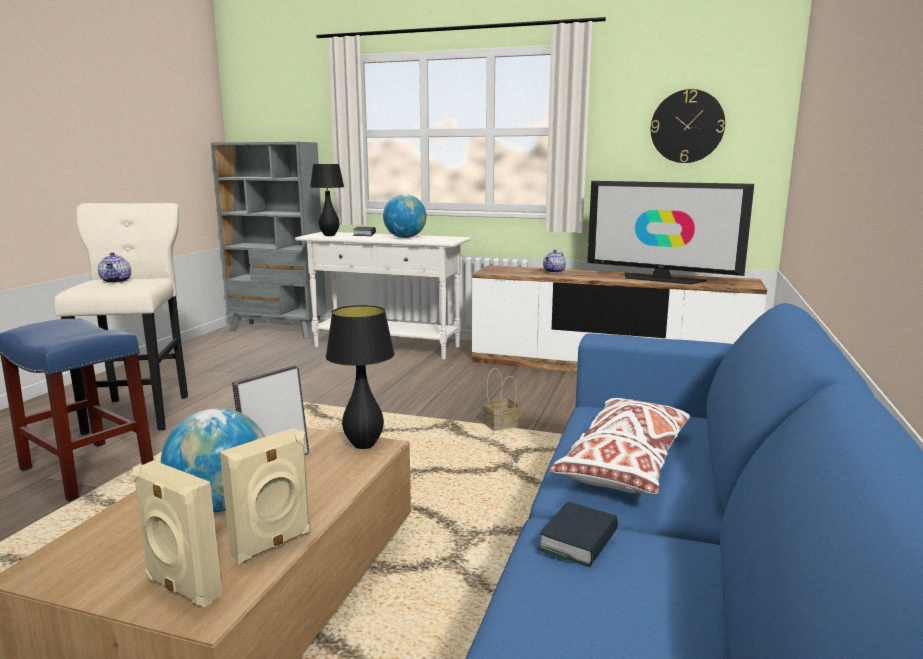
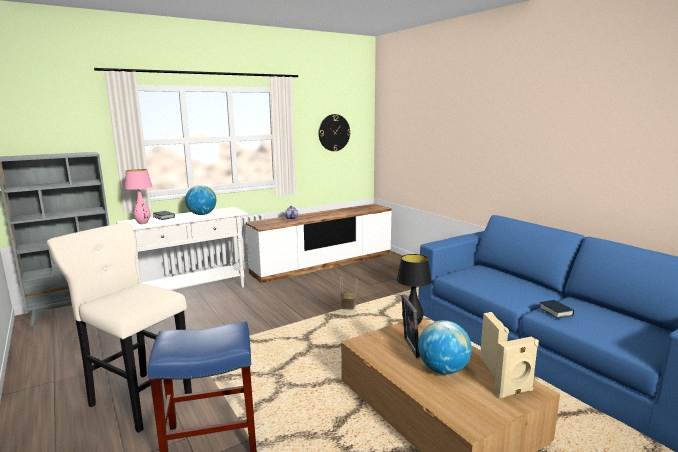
camera: 50 degrees left, 0 degrees up
teapot [98,252,131,283] -> none
black table lamp [310,164,344,236] -> pink table lamp [124,169,153,224]
white pillow [550,398,690,494] -> none
television [587,181,754,285] -> none

